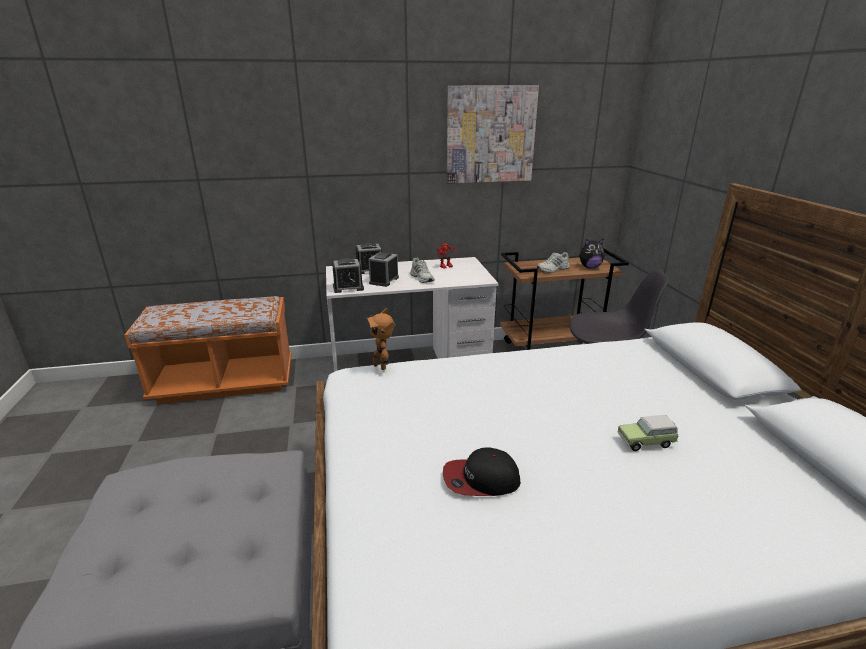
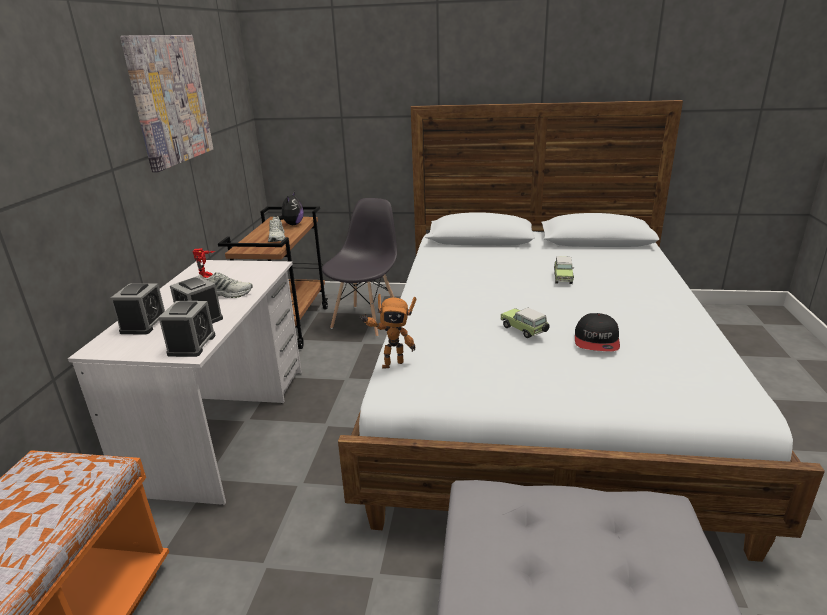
camera: 70 degrees left, 0 degrees up
none -> toy car [501,308,550,338]

